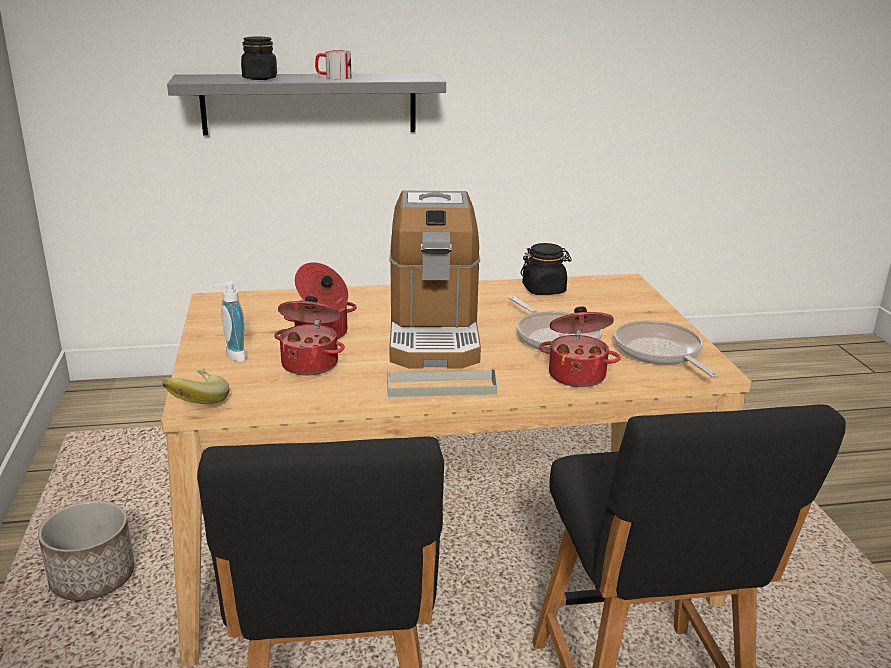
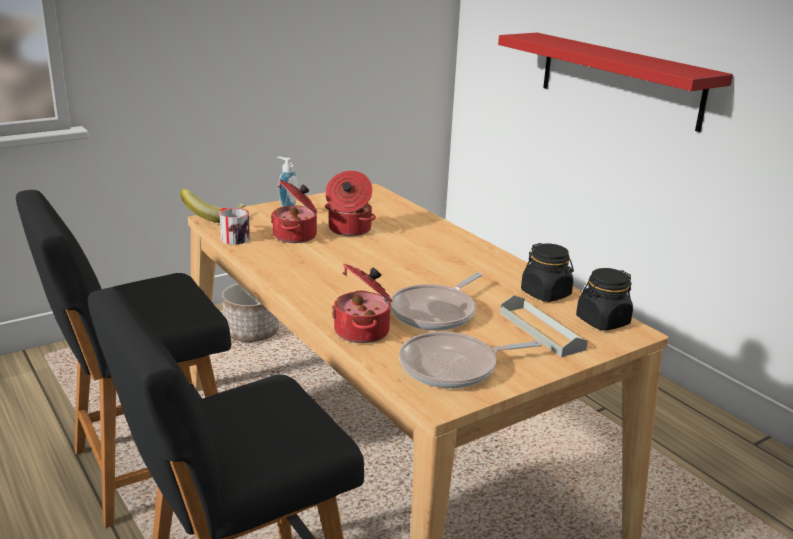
camera: 65 degrees right, 0 degrees up
grey shelf [167,73,446,136] -> red shelf [498,33,733,132]
black jar [241,37,277,80] -> black jar moved to [576,268,633,331]
mug [315,50,351,80] -> mug moved to [220,208,250,245]
grey tray [387,369,497,397] -> grey tray moved to [500,295,588,357]
coffee machine [389,191,481,369] -> none
frying pan [614,320,719,378] -> frying pan turned 150 degrees counterclockwise [399,331,542,389]

